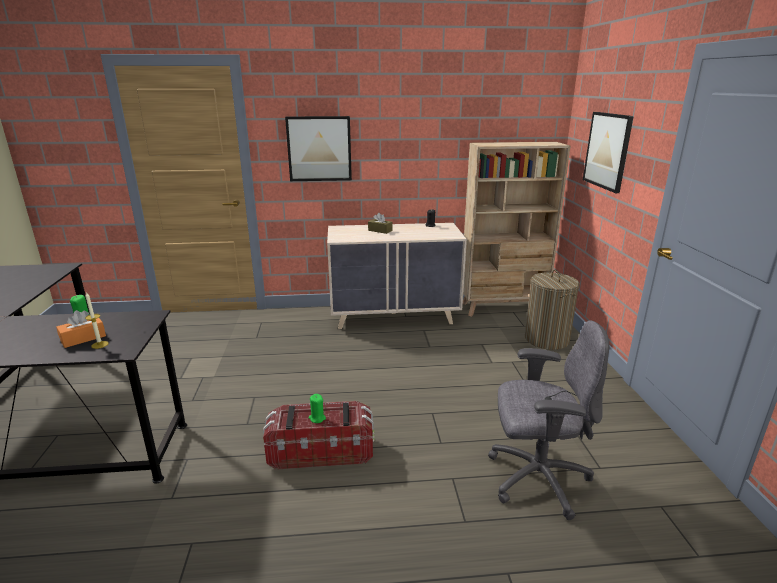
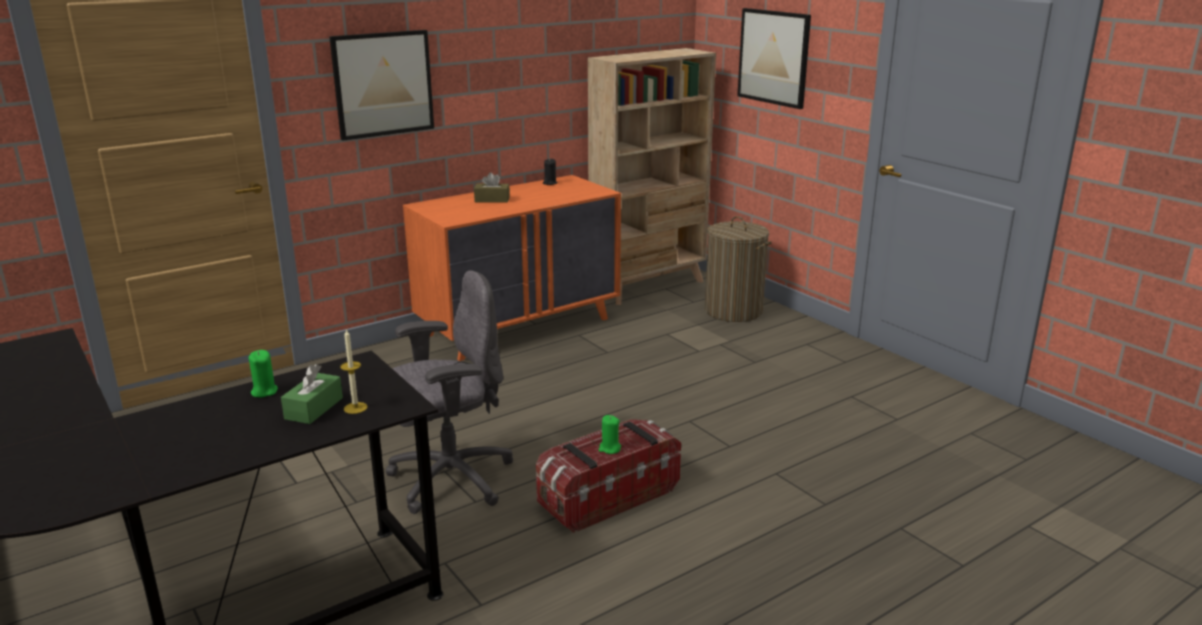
camera: 30 degrees left, 0 degrees up
orange tissue box [56,310,106,348] -> green tissue box [281,364,343,424]
beige dresser [327,223,467,329] -> orange dresser [403,175,621,361]
grey office chair [488,320,609,520] -> grey office chair moved to [386,271,513,514]

